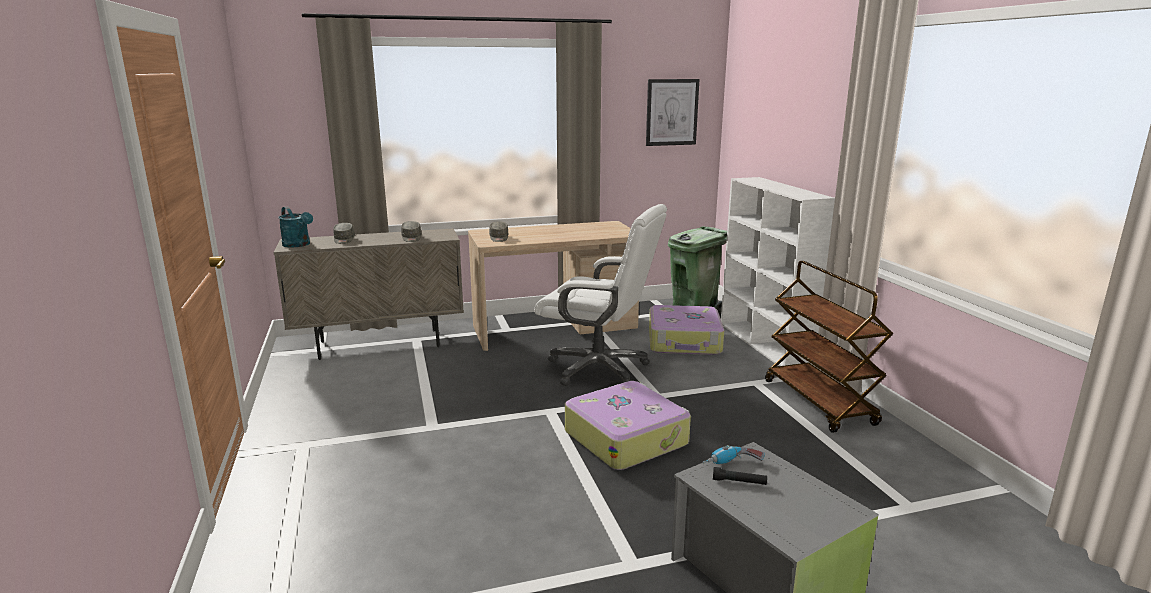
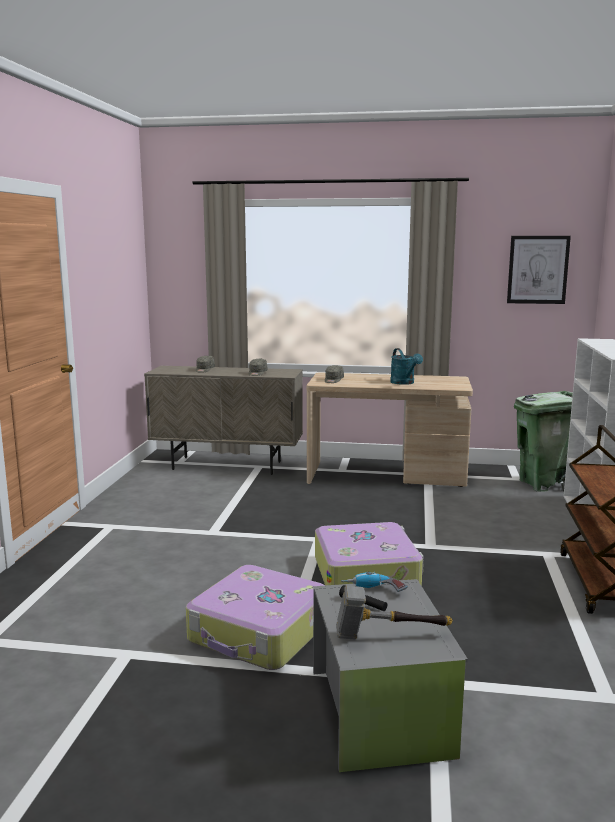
camera: 25 degrees right, 5 degrees down
turquoise watering can [278,207,313,247] -> turquoise watering can moved to [390,348,423,385]
white office chair [534,204,667,386] -> none
suitcase [649,305,724,355] -> suitcase moved to [186,565,325,670]
none -> hammer [336,586,453,639]

